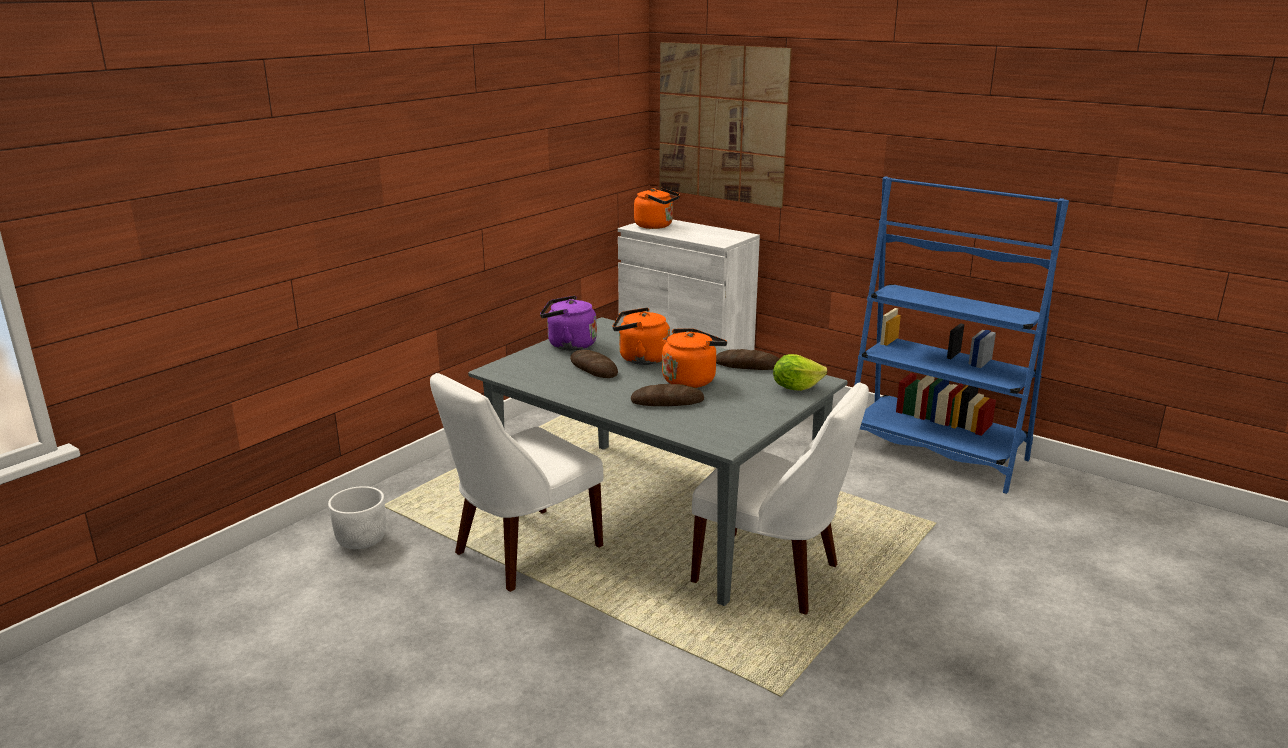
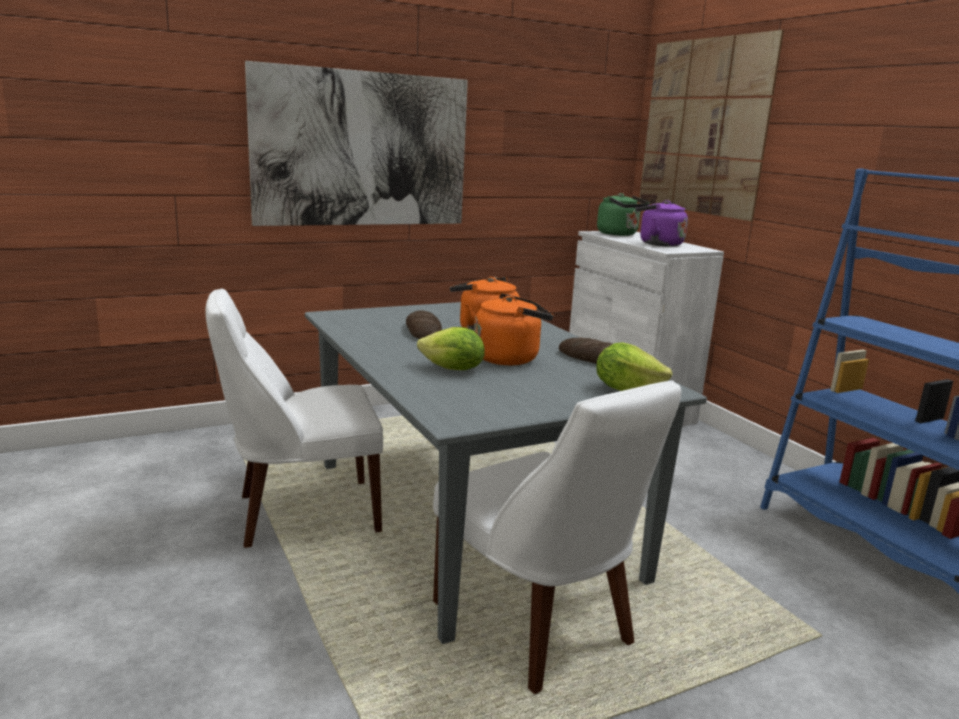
camera: 25 degrees right, 5 degrees down
white planter [328,486,386,549] -> none
purple kettle [540,296,597,350] -> purple kettle moved to [636,200,688,246]
bread [631,384,704,406] -> lettuce [417,327,485,370]
orange kettle [634,188,680,229] -> green kettle [597,193,650,236]
none -> picture [245,61,468,226]

